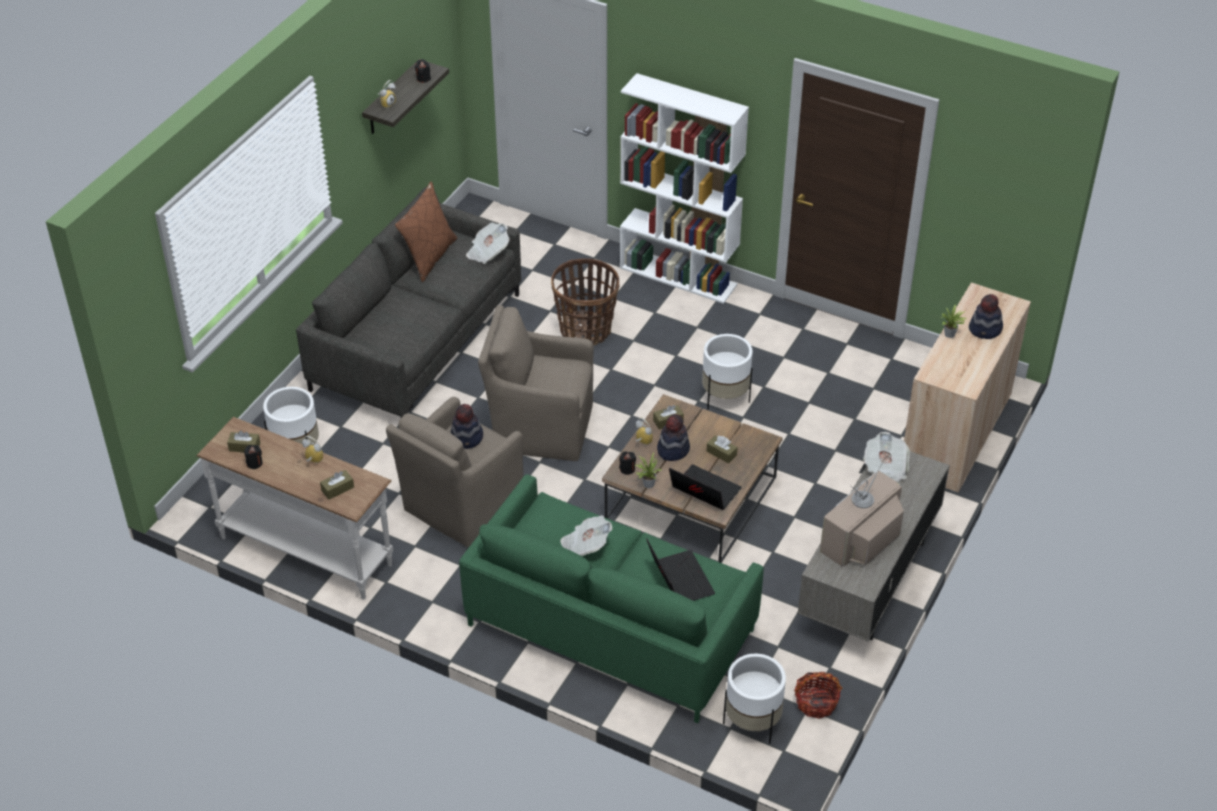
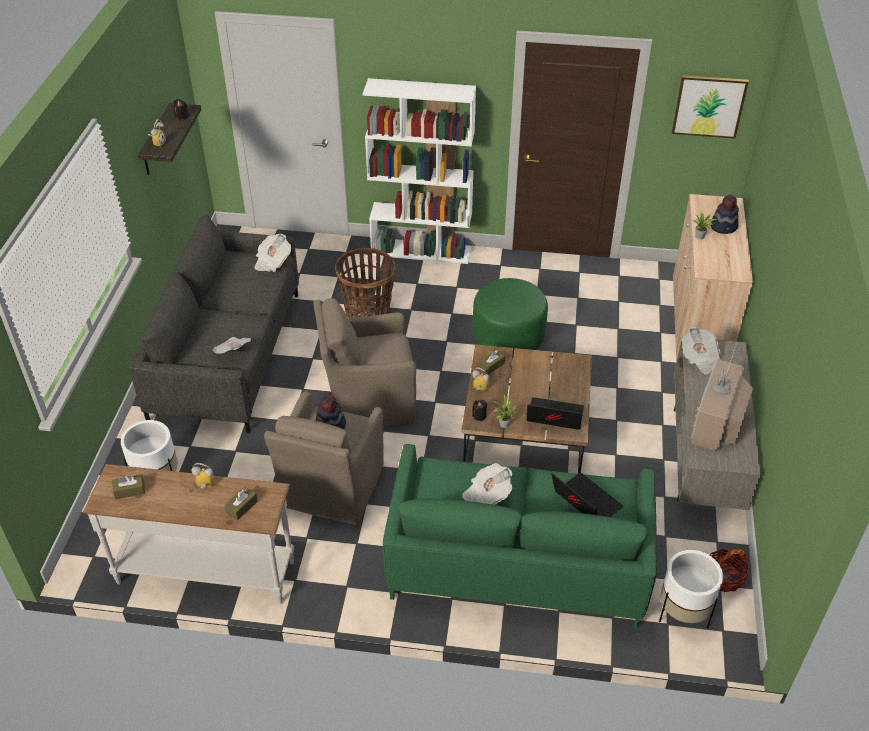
camera: 20 degrees left, 0 degrees up
black candle [244,445,263,469] -> none
brown pillow [395,181,457,282] -> none
hat [657,414,690,461] -> none
white planter [702,334,753,409] -> green ottoman [473,278,548,358]
brown tissue box [707,435,738,463] -> none
none -> newspaper [212,337,251,354]
none -> picture [672,75,749,139]

